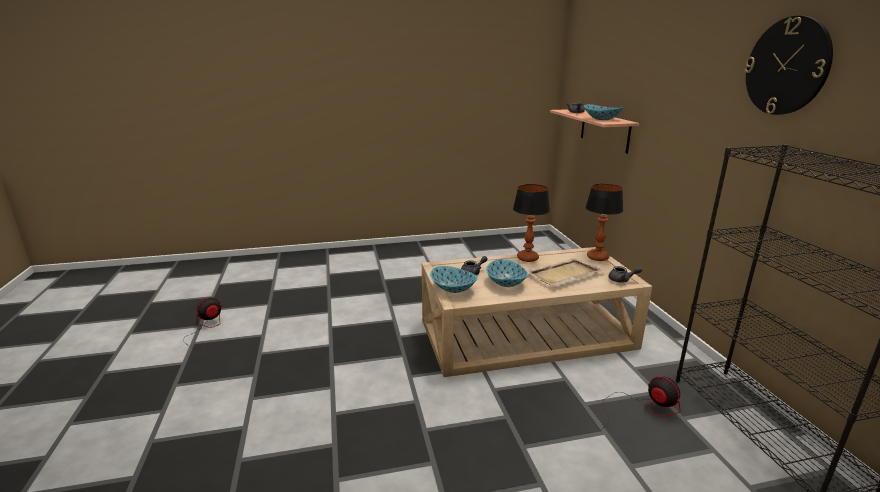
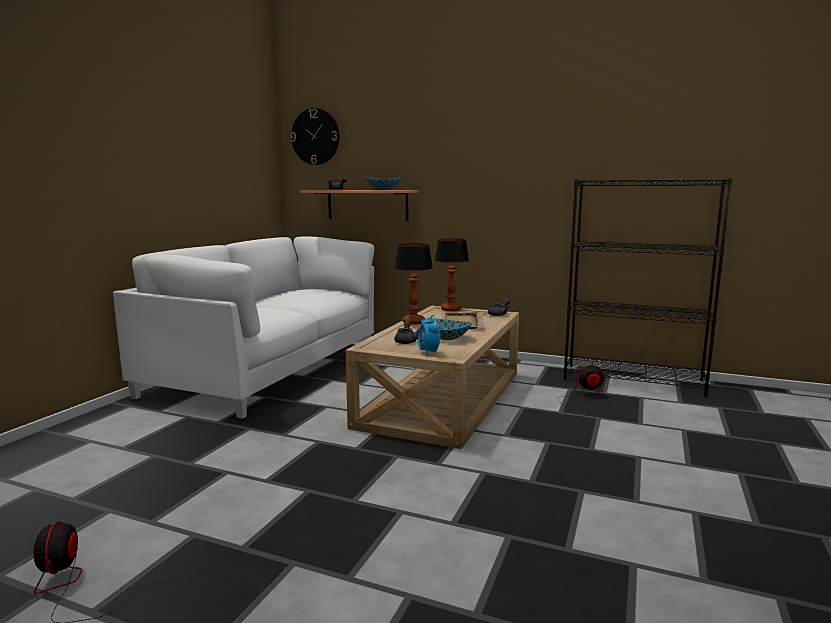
camera: 55 degrees left, 10 degrees down
bowl [430,266,478,293] -> alarm clock [418,315,441,356]
wall clock [744,16,833,115] -> wall clock moved to [290,108,340,165]
none -> white sofa [113,236,374,419]

